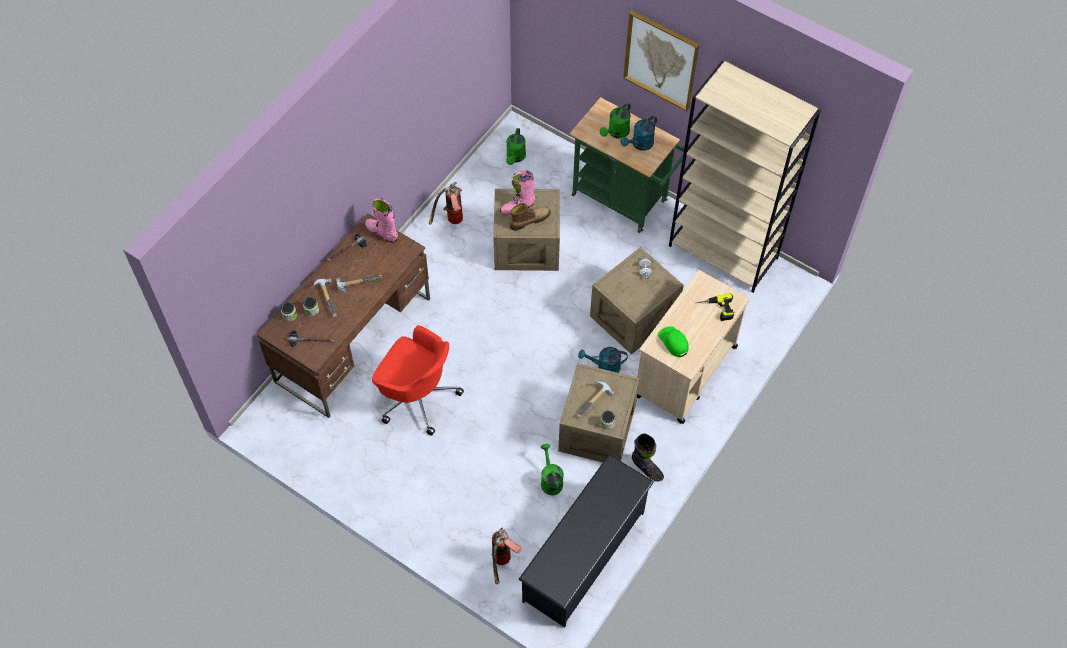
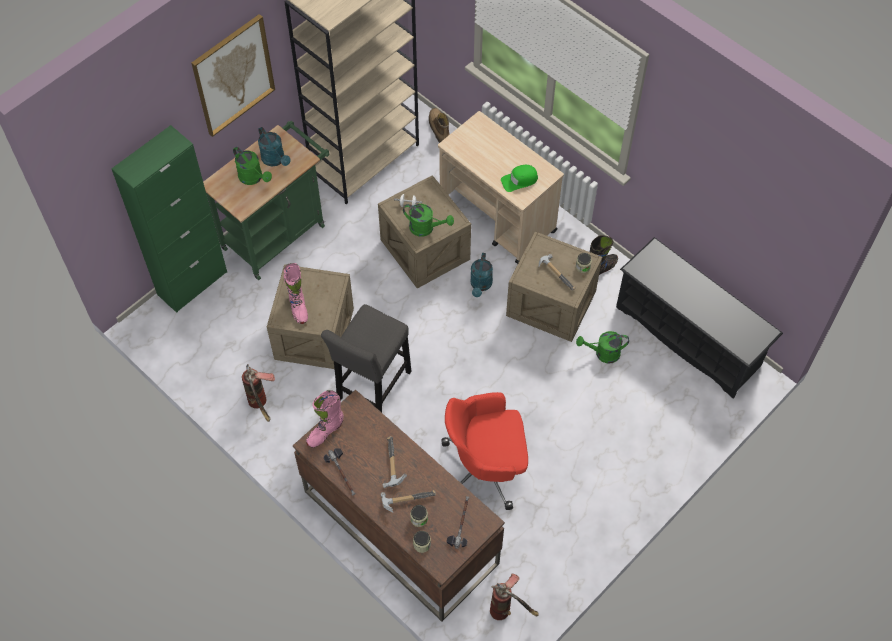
camera: 80 degrees left, 0 degrees up
red office chair [372,325,464,436] -> red office chair turned 135 degrees counterclockwise [441,392,528,510]
fire extinguisher [492,528,521,584] -> fire extinguisher moved to [490,574,539,620]
green watering can [506,128,526,165] -> green watering can moved to [403,204,454,237]
boot [510,203,551,231] -> boot moved to [429,108,450,143]
power drill [696,293,734,321] -> none
none -> green cabinet [112,125,227,313]
none -> grey stool [321,304,411,413]

